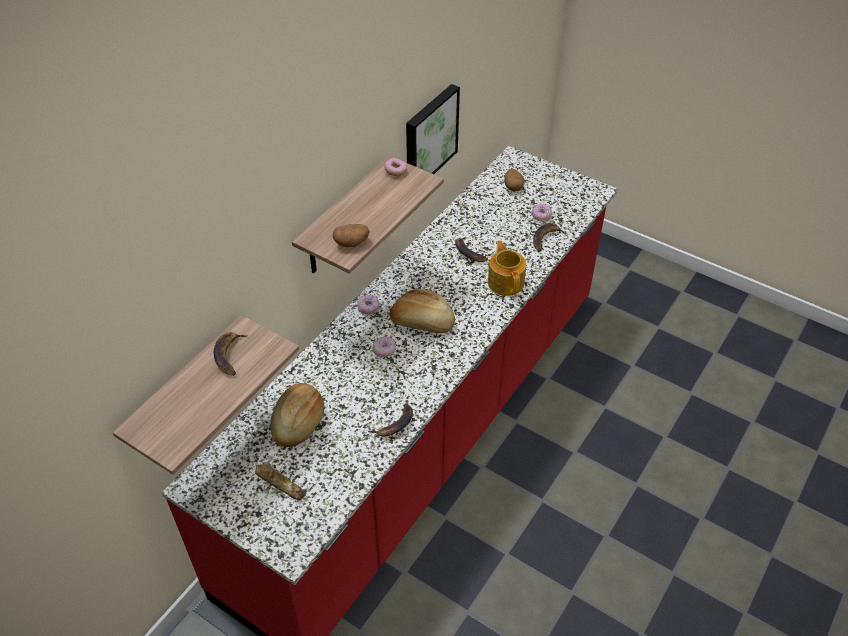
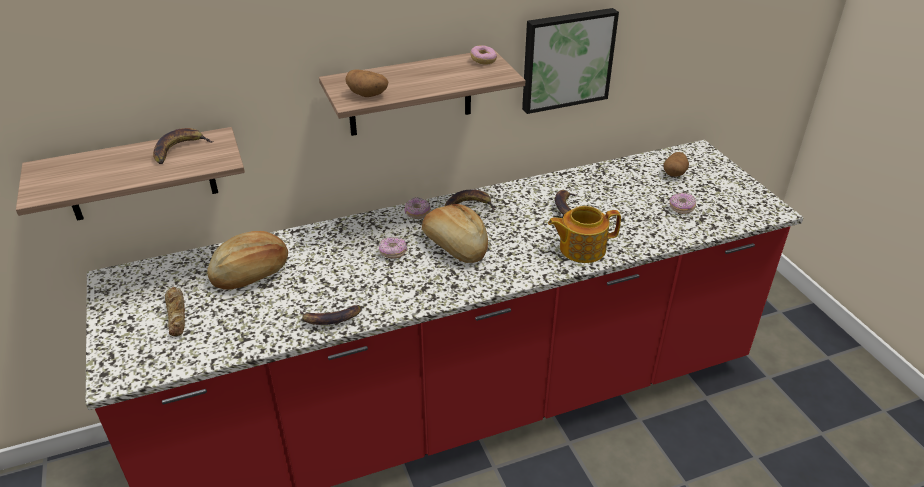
camera: 35 degrees right, 10 degrees down
teapot [488,240,526,296] -> teapot turned 120 degrees counterclockwise [548,206,621,263]
banana [533,223,567,251] -> banana moved to [445,189,496,210]

